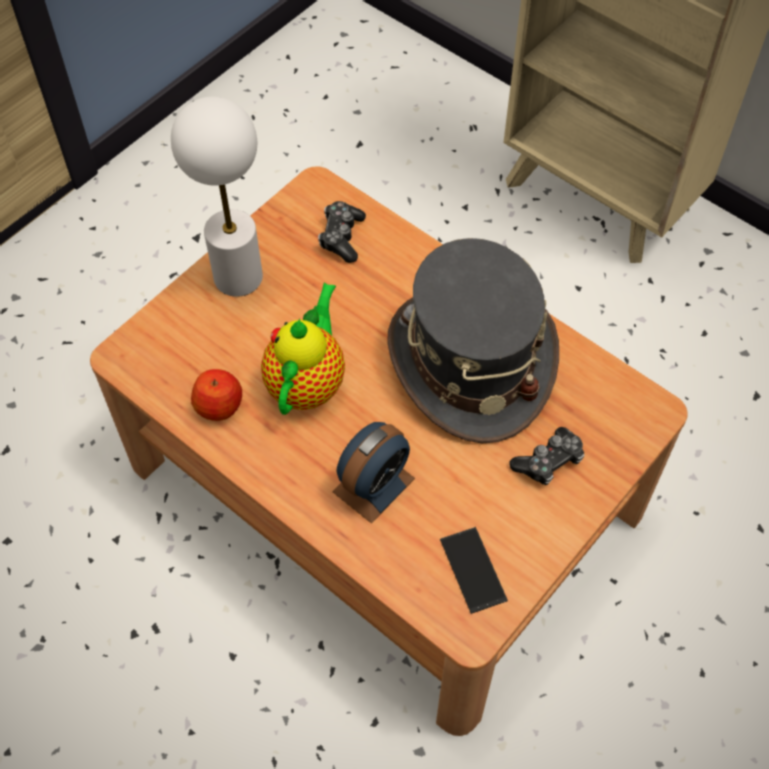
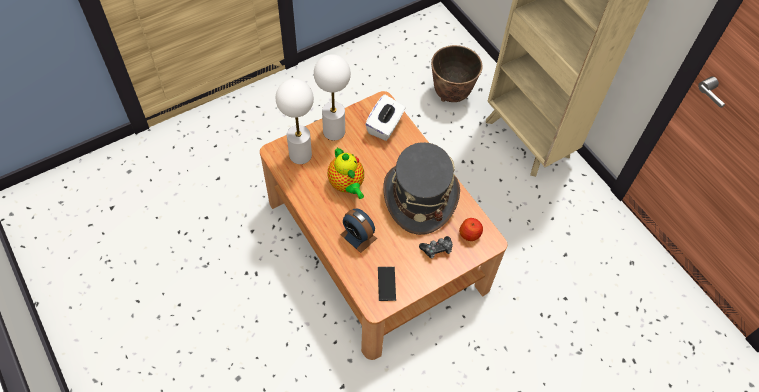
camera: 15 degrees right, 0 degrees up
apple [191,369,242,421] -> apple moved to [459,218,483,241]
teapot [261,283,345,415] -> teapot turned 120 degrees clockwise [327,147,364,199]
game controller [318,201,366,263] -> white tissue box [365,94,406,141]
alarm clock [332,422,415,524] -> alarm clock turned 75 degrees clockwise [340,209,377,253]
none -> white table lamp [276,79,314,164]
none -> planter [431,45,483,102]

